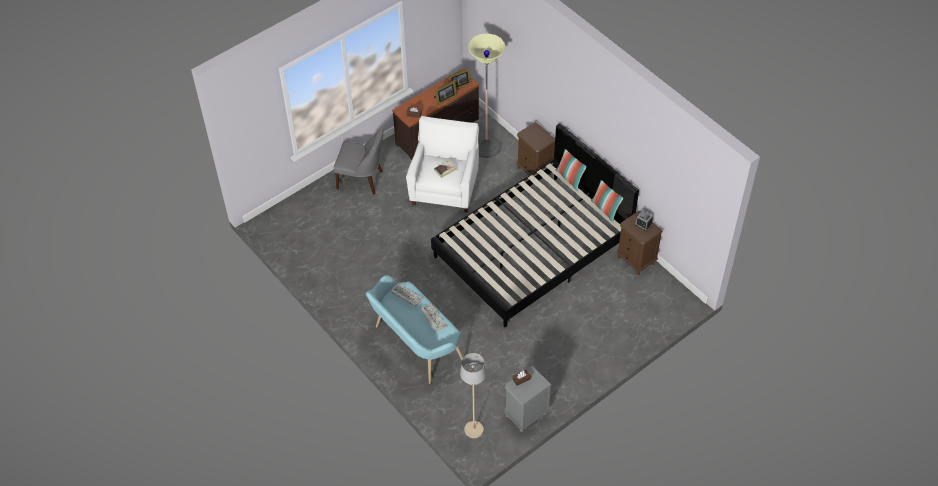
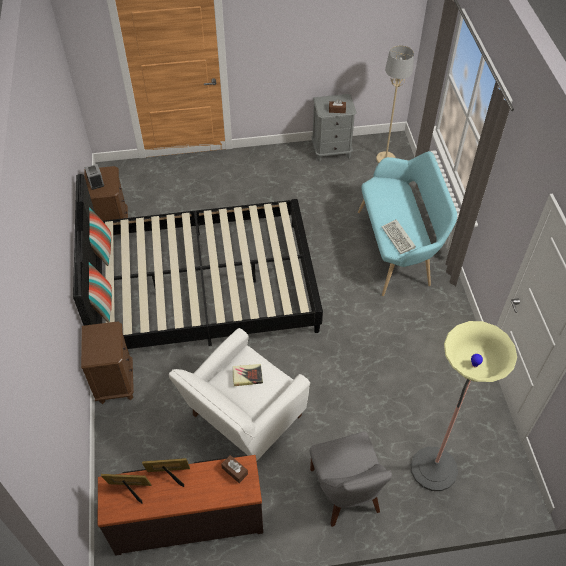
camera: 150 degrees left, 0 degrees up
grey chair [334,127,383,195] -> grey chair turned 150 degrees counterclockwise [310,431,392,527]
keyboard [420,304,448,332] -> none
floor lamp [468,34,506,158] -> floor lamp moved to [411,321,517,491]

